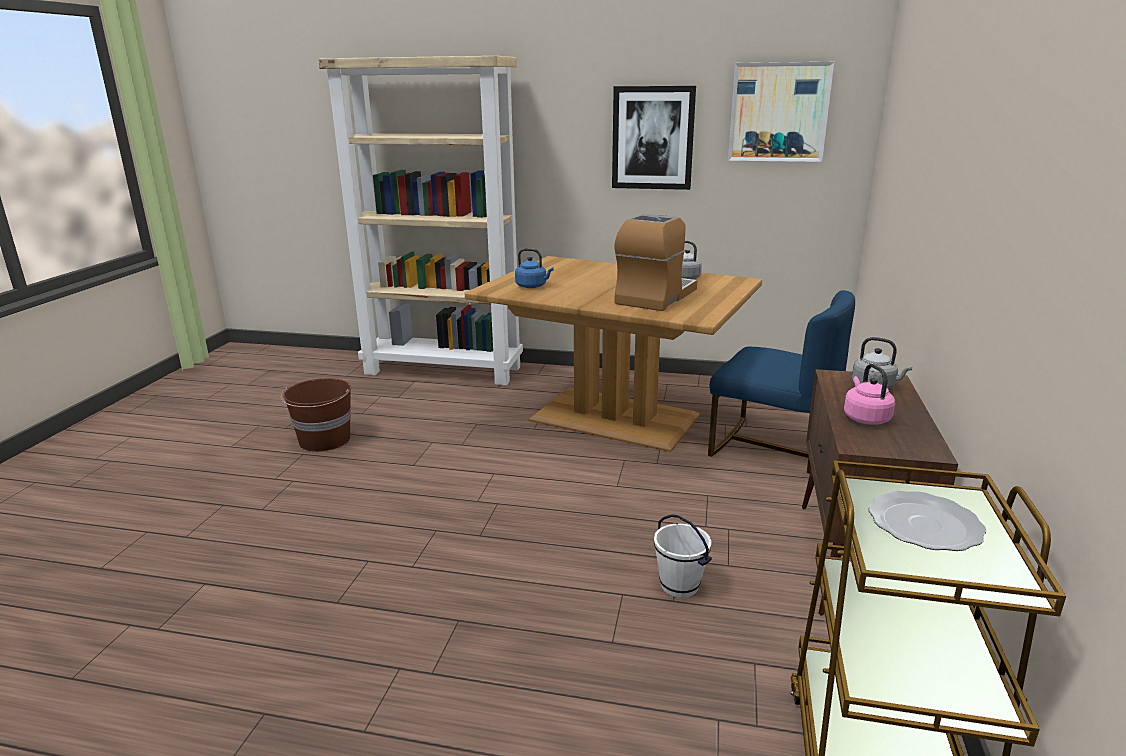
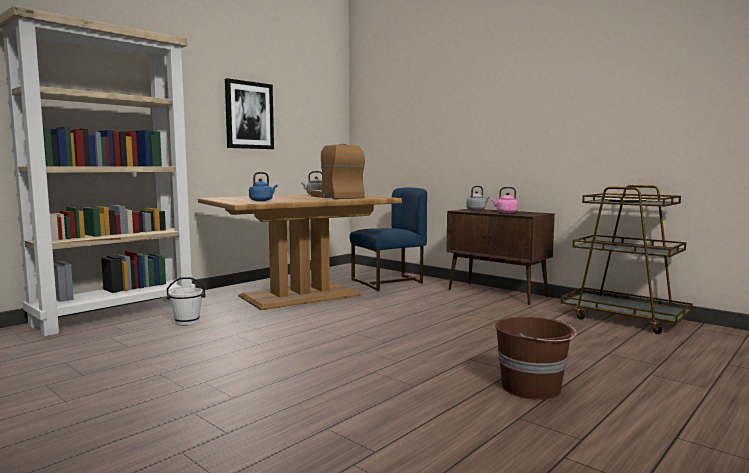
camera: 60 degrees left, 15 degrees down
brown bucket [281,378,351,452] -> brown bucket moved to [495,316,577,400]
white bucket [654,515,712,598] -> white bucket moved to [167,277,206,326]
picture [728,62,834,162] -> none

